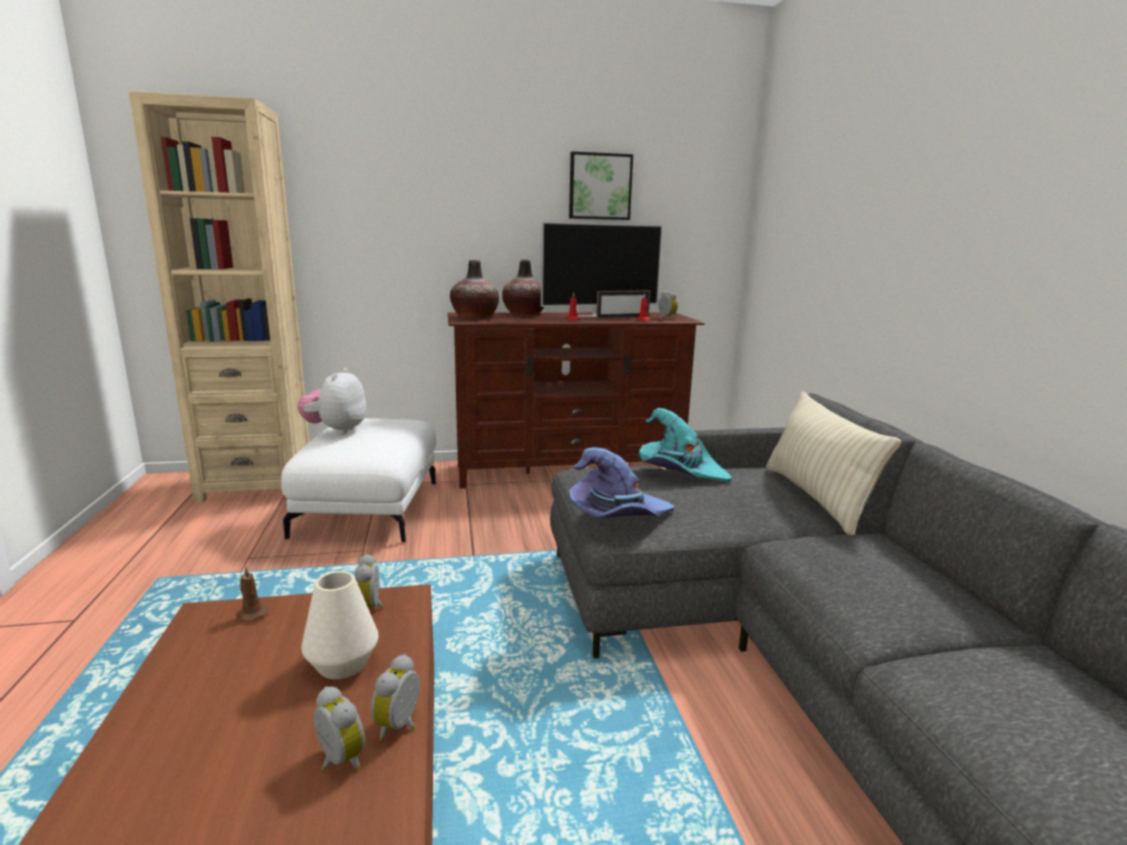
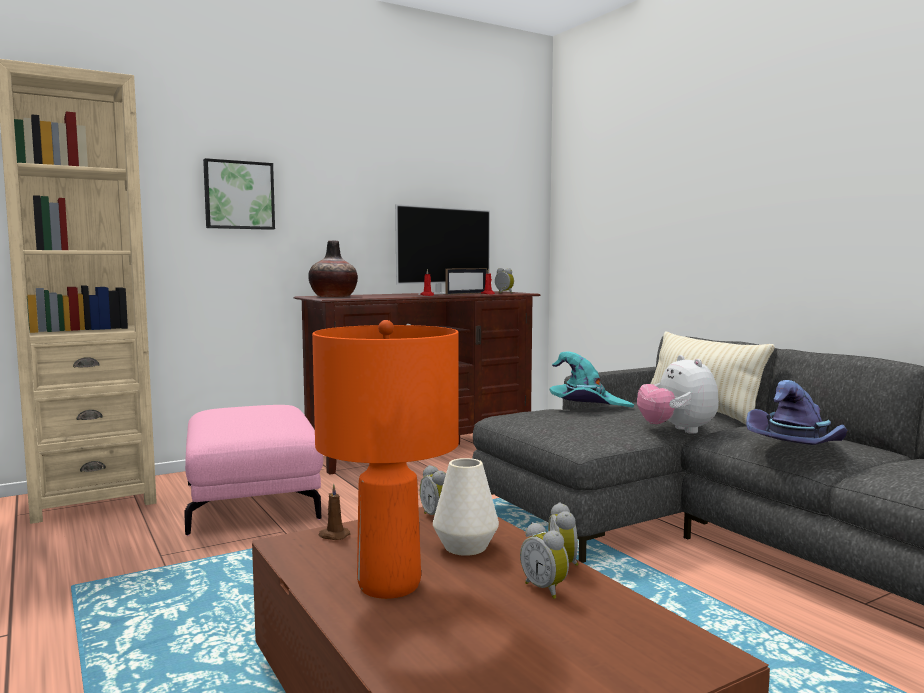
camera: 20 degrees left, 10 degrees down
white ottoman [281,418,437,543] -> pink ottoman [184,405,323,536]
plush toy [297,368,366,435] -> plush toy moved to [637,355,719,434]
alarm clock [313,686,365,771] -> alarm clock turned 150 degrees counterclockwise [520,522,569,599]
vase [502,260,544,316] -> none
picture [569,151,633,220] -> picture moved to [203,158,275,230]
purple hat [569,447,674,518] -> purple hat moved to [746,380,848,445]
none -> orange table lamp [312,320,459,599]

